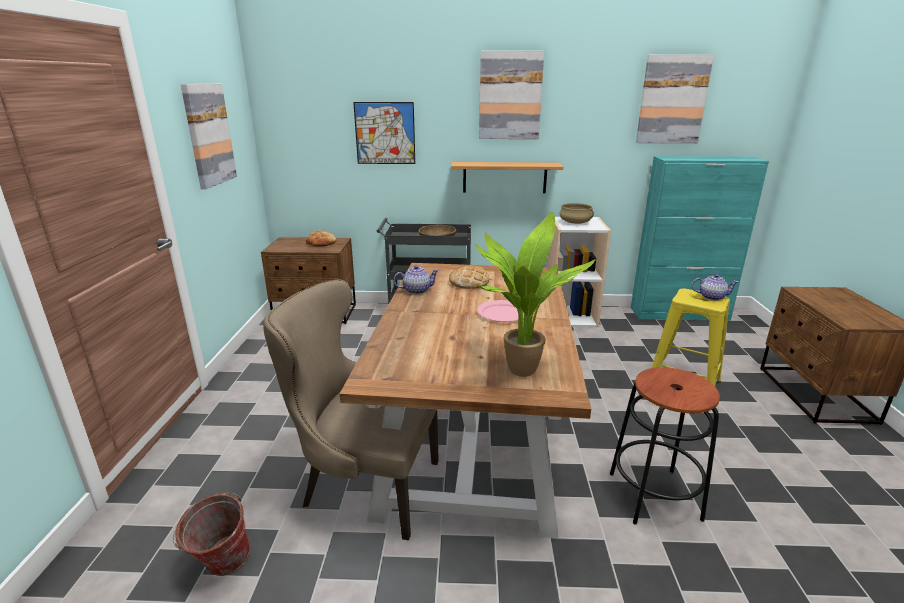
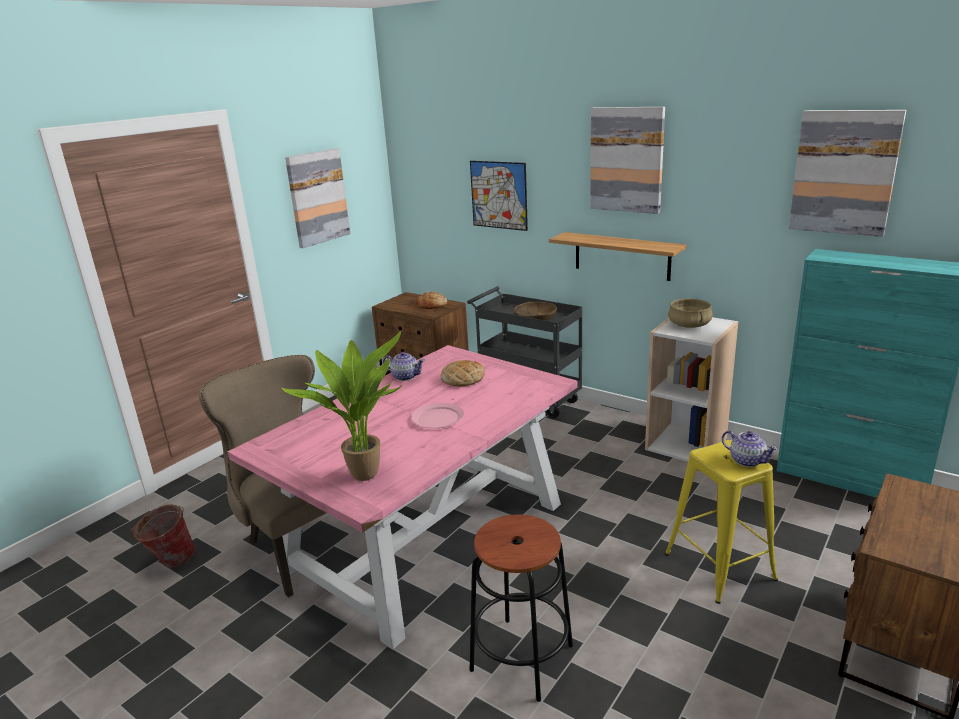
camera: 35 degrees right, 0 degrees up
brown dining table [340,263,591,539] -> pink dining table [227,345,577,650]

